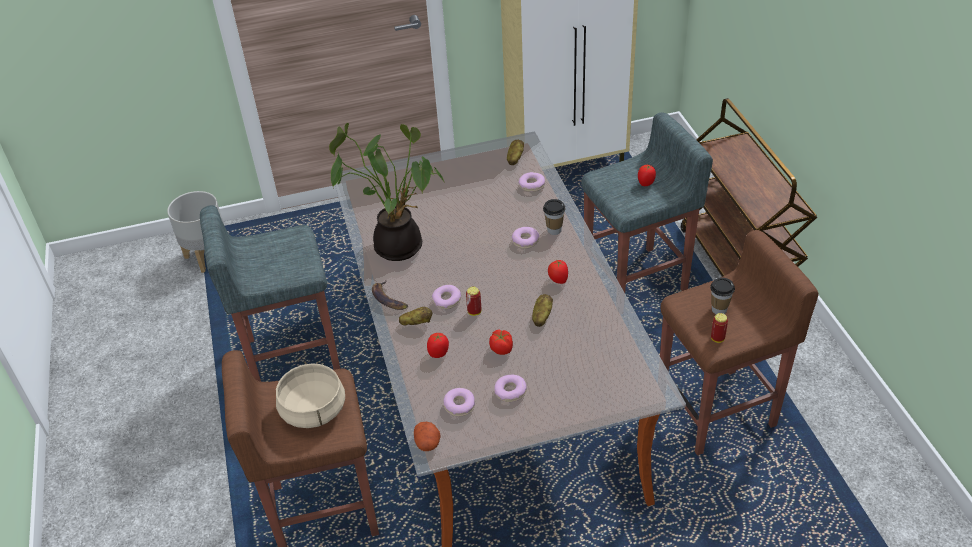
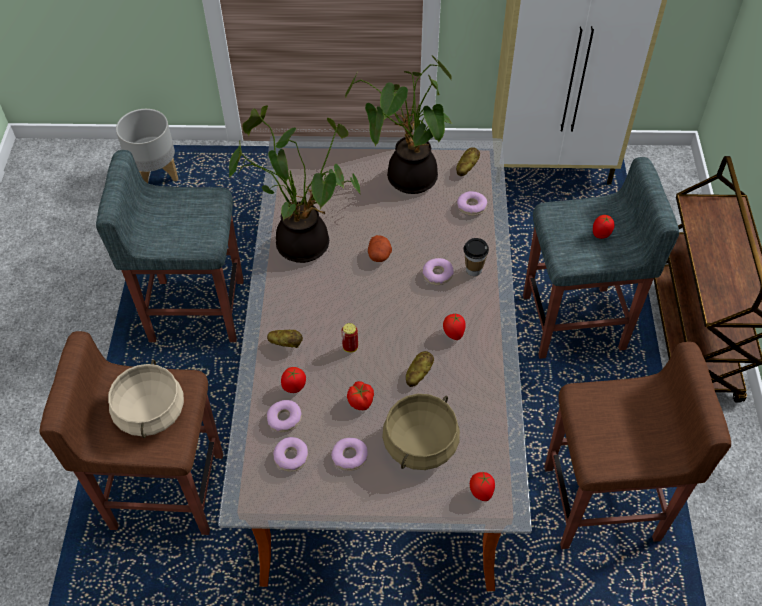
camera: 15 degrees right, 10 degrees up
banana [372,281,408,310] -> none
potato [414,422,441,451] -> potato moved to [368,235,392,262]
donut [432,285,461,309] -> donut moved to [267,400,302,432]
cup [710,277,735,314] -> none
can [711,313,728,343] -> none
none -> potted plant [345,55,453,194]
none -> beige cooking pot [382,394,460,470]
none -> tomato [470,472,495,501]

